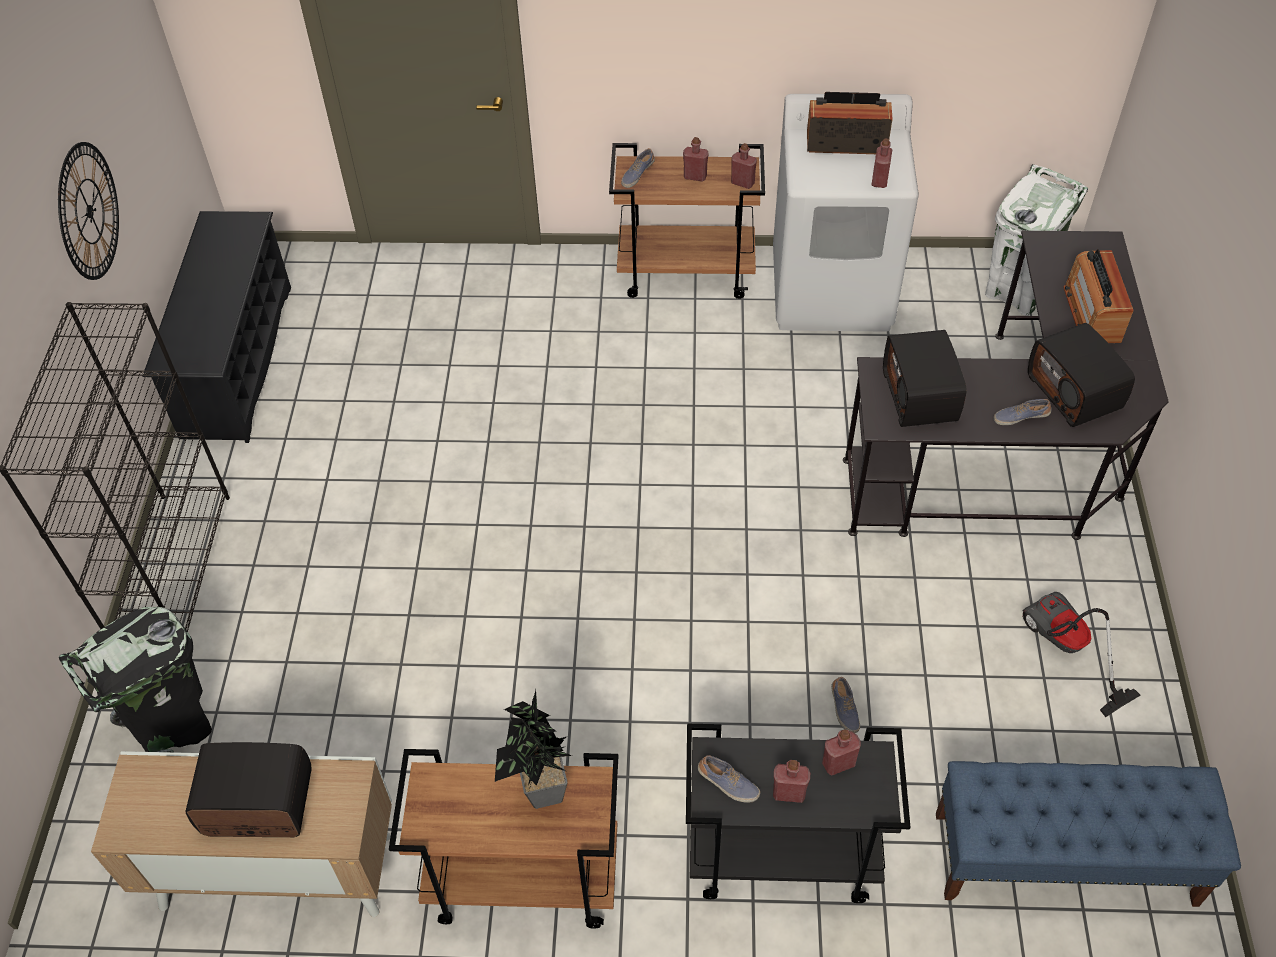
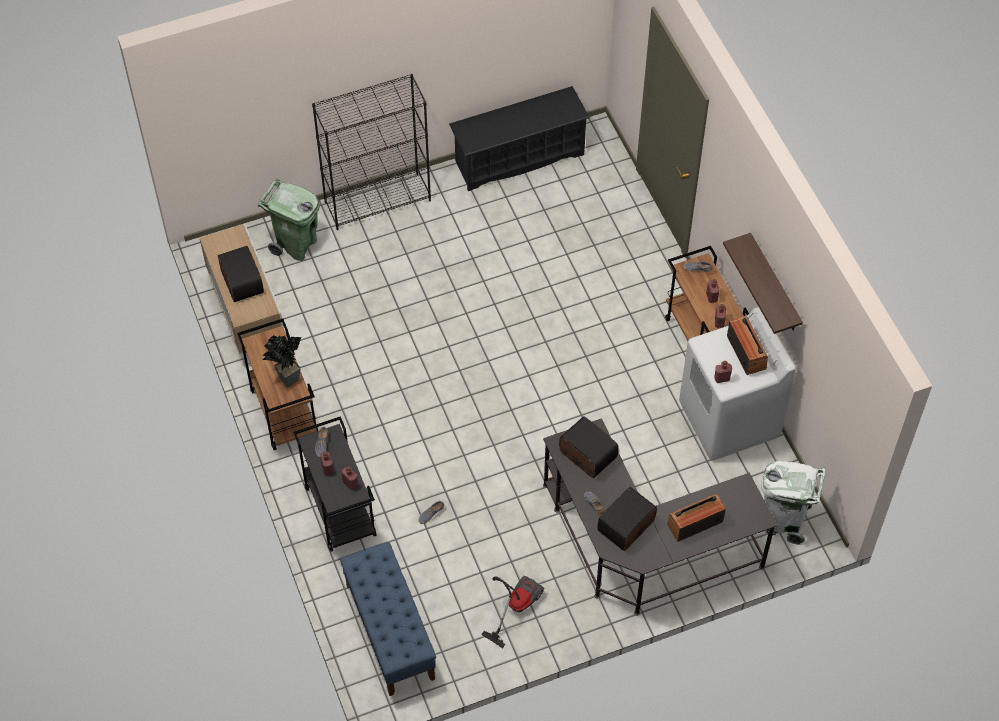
camera: 65 degrees right, 5 degrees up
wall clock [58,142,119,280] -> none
black trash can [59,607,212,752] -> green trash can [258,178,320,261]
radio [883,330,967,427] -> radio turned 75 degrees clockwise [559,416,619,478]
none -> shelf [723,233,803,334]

